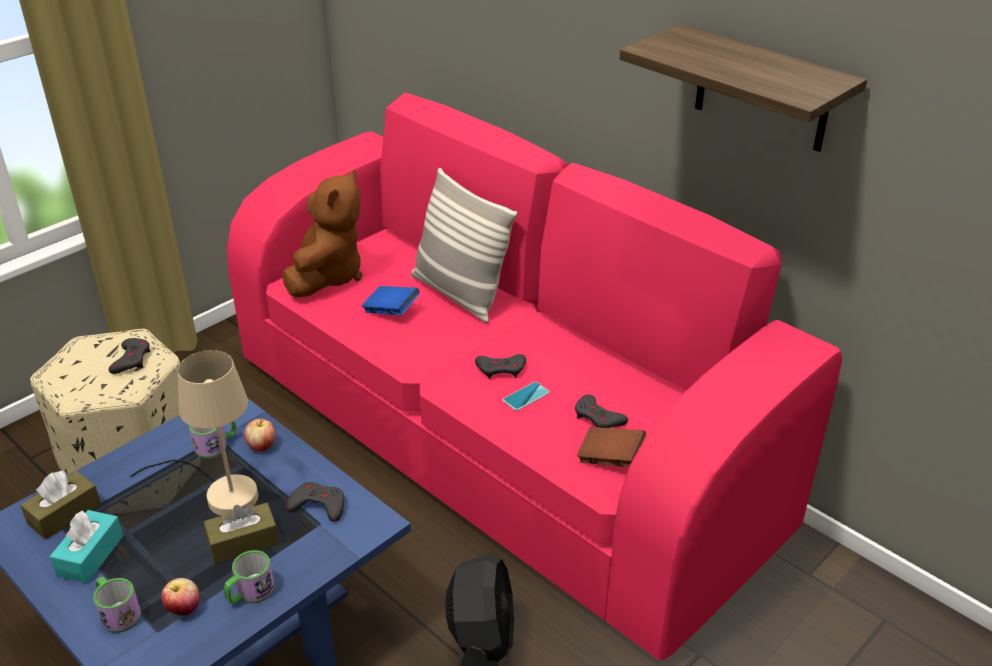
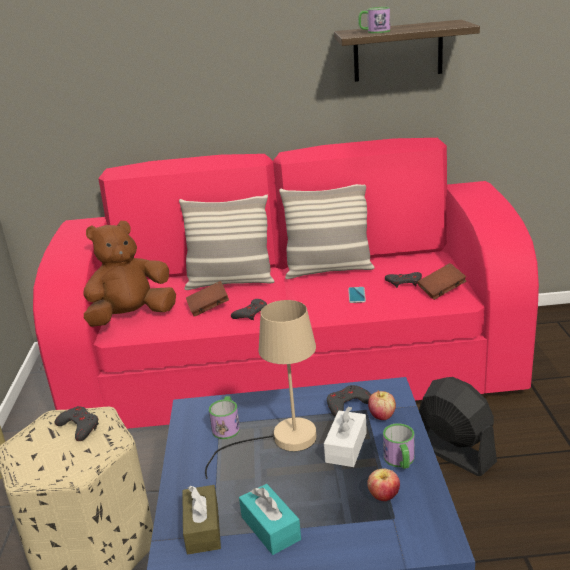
camera: 45 degrees left, 10 degrees down
mug [94,576,141,633] -> mug moved to [358,7,390,33]
brown tissue box [204,503,279,564] -> white tissue box [324,407,367,467]
apple [244,418,276,452] -> apple moved to [368,390,396,420]
brown plush toy [282,170,362,298] -> brown plush toy turned 90 degrees counterclockwise [83,221,176,327]
blue book [362,286,420,316] -> brown book [186,281,229,317]
grey game controller [475,354,526,379] -> grey game controller moved to [231,299,267,320]
none -> pillow [279,184,374,279]

